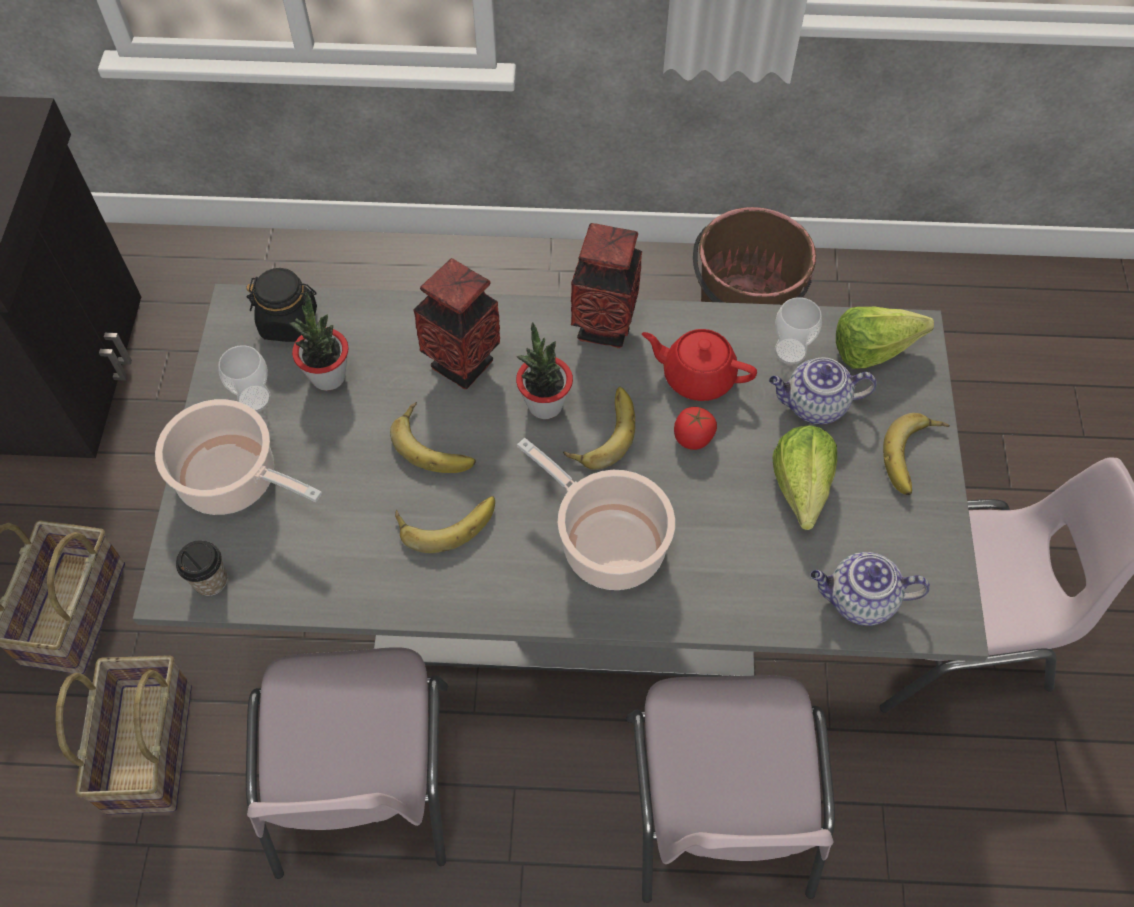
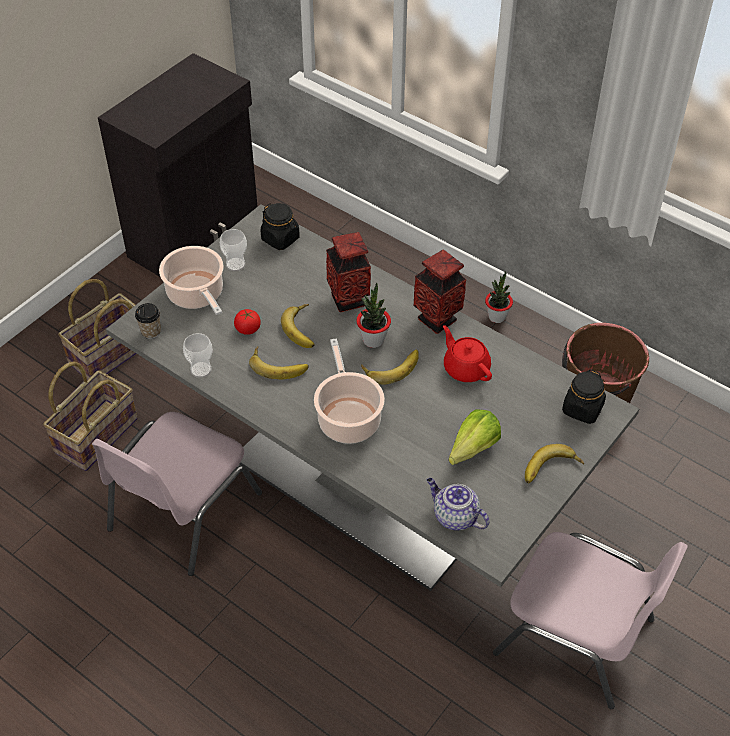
camera: 35 degrees right, 10 degrees down
potted plant [289,292,349,391] -> potted plant moved to [485,271,513,323]
pink chair [626,675,835,903] -> none
tomato [674,407,717,450] -> tomato moved to [234,309,261,335]
teapot [769,357,877,424] -> none
cup [774,297,822,364] -> cup moved to [183,333,213,378]
lettuce [836,307,934,369] -> black jar [562,369,606,424]

